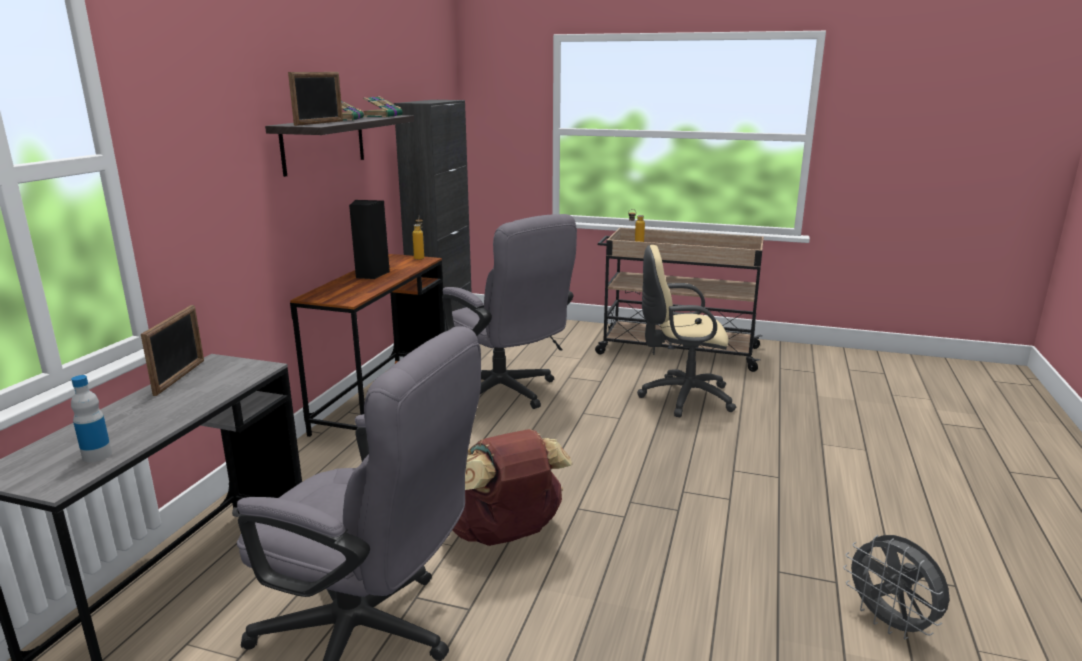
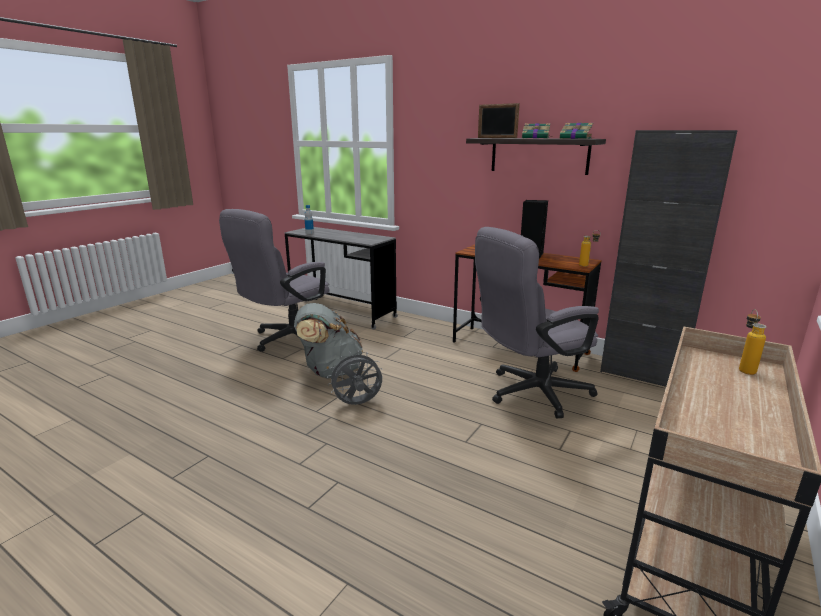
camera: 105 degrees right, 0 degrees up
picture frame [141,305,204,396] -> none
brown backpack [453,429,572,546] -> grey backpack [294,303,363,379]
beige office chair [637,245,736,417] -> none
grey fan [843,535,949,639] -> grey fan moved to [327,351,383,405]

